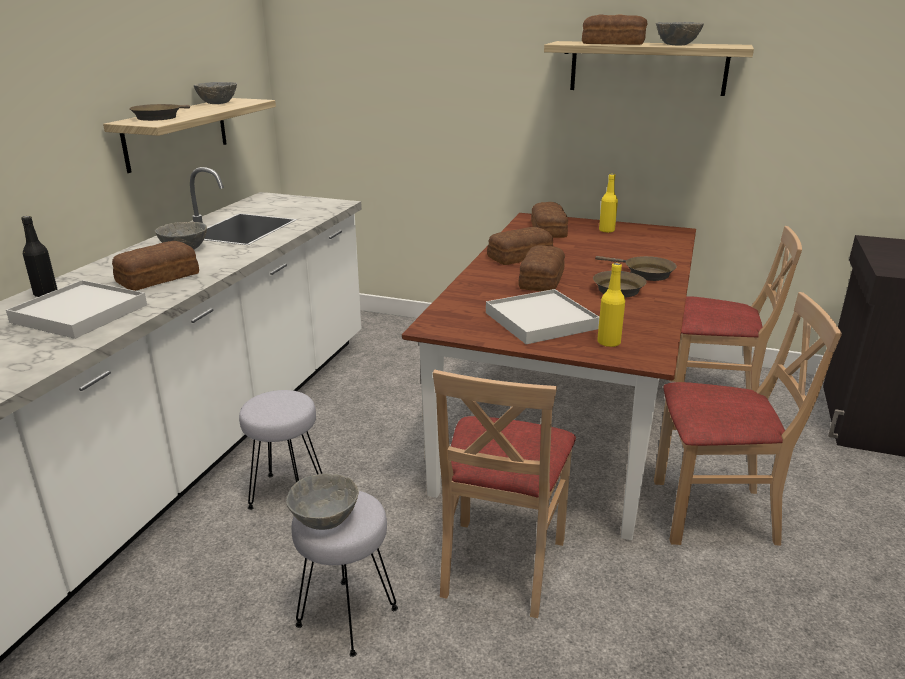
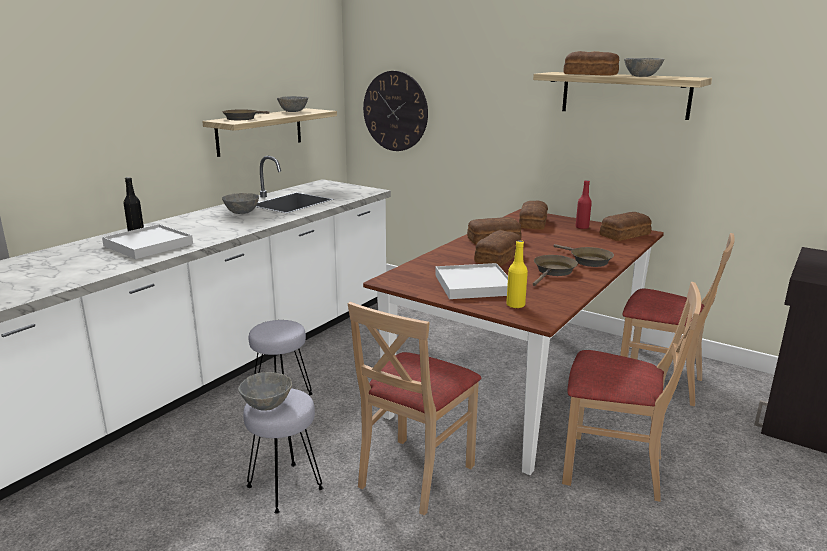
camera: 15 degrees right, 5 degrees down
bread [112,241,199,291] -> bread moved to [600,212,652,241]
yellow bottle [599,174,618,233] -> red bottle [576,180,592,229]
none -> wall clock [363,71,428,151]

